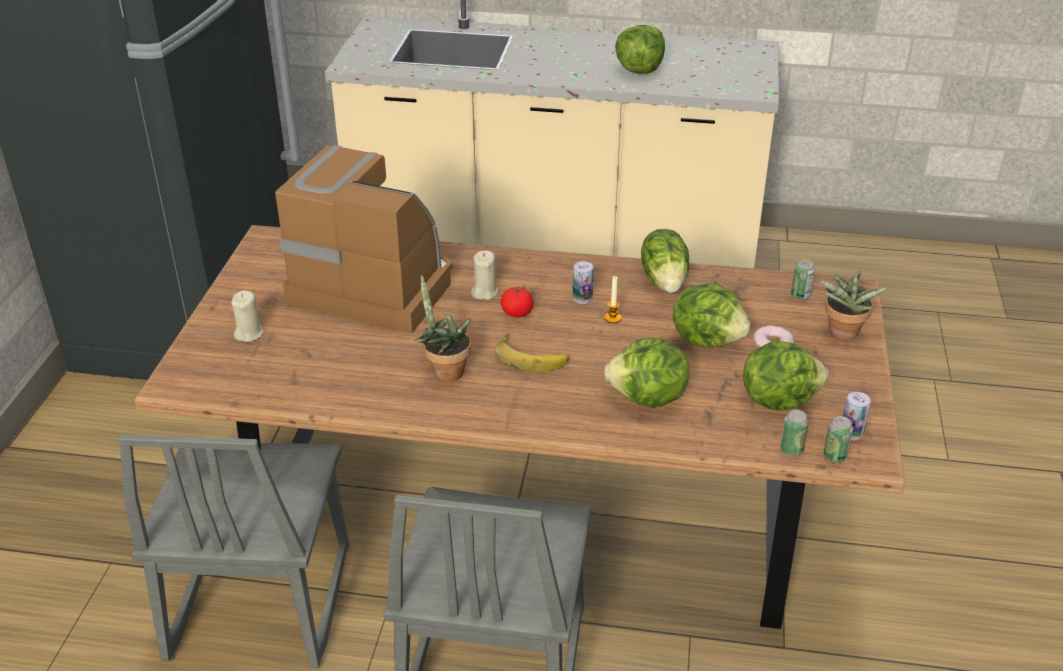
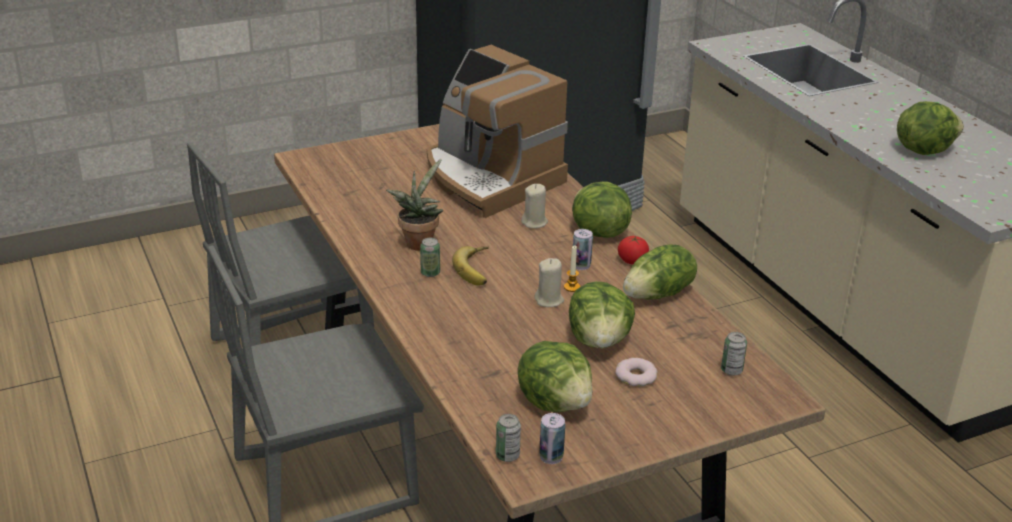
camera: 55 degrees right, 5 degrees down
beige candle [231,291,264,342] -> beige candle moved to [535,258,564,307]
coffee machine [275,145,453,333] -> coffee machine turned 150 degrees clockwise [427,45,568,218]
tomato [501,287,534,318] -> tomato moved to [618,236,649,264]
lettuce [604,338,689,408] -> lettuce moved to [572,181,632,238]
can [780,410,809,456] -> can moved to [420,238,440,277]
potted plant [817,270,889,341] -> none

